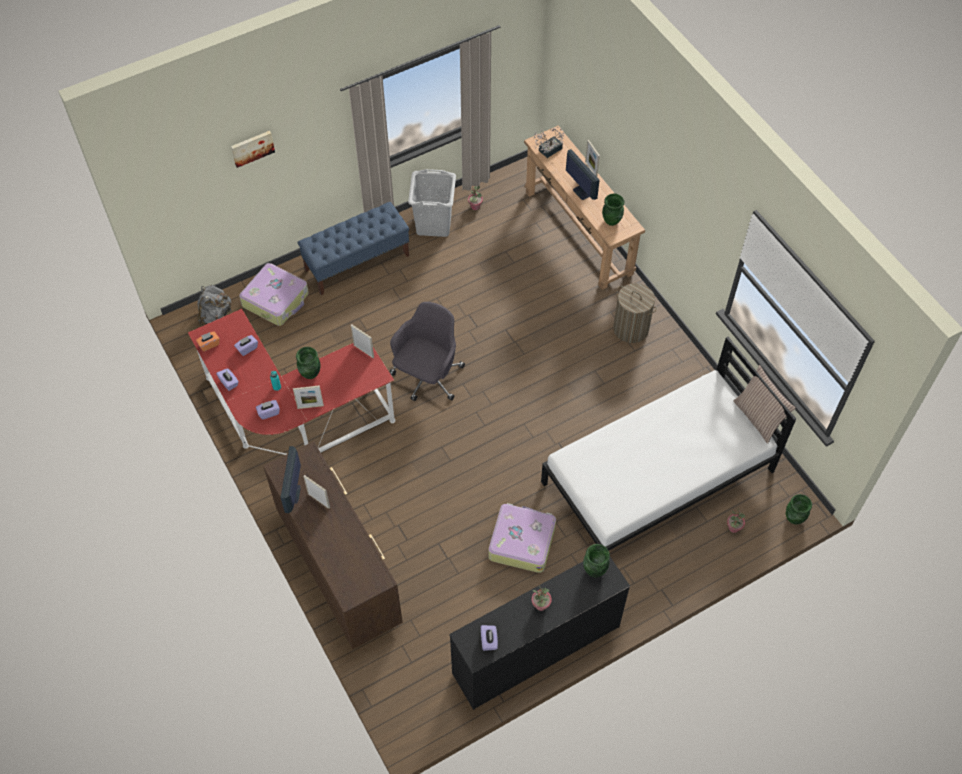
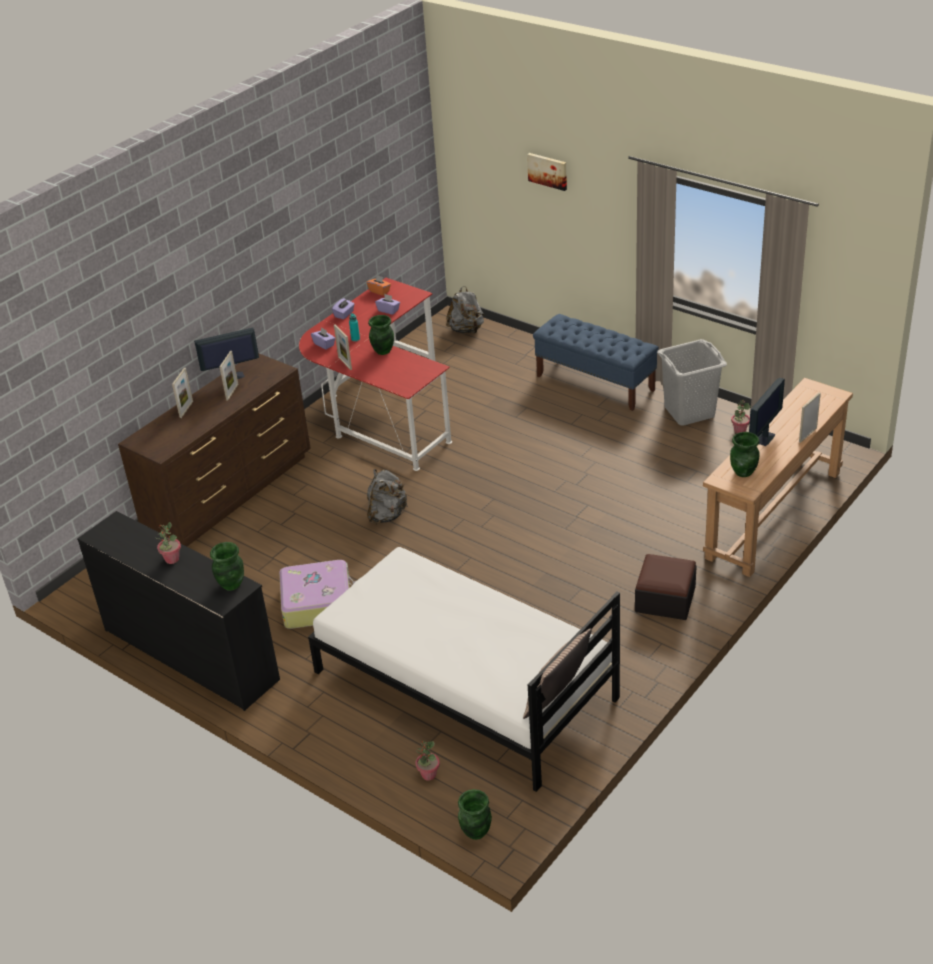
camera: 70 degrees right, 20 degrees down
suitcase [239,263,309,326] -> none
picture frame [351,325,374,358] -> picture frame moved to [172,368,193,418]
grey office chair [390,302,465,401] -> none
purple tissue box [481,625,498,651] -> none
potted plant [534,127,564,158] -> none
laundry basket [613,283,657,343] -> ottoman [635,554,697,620]
none -> grey backpack [367,469,408,524]

